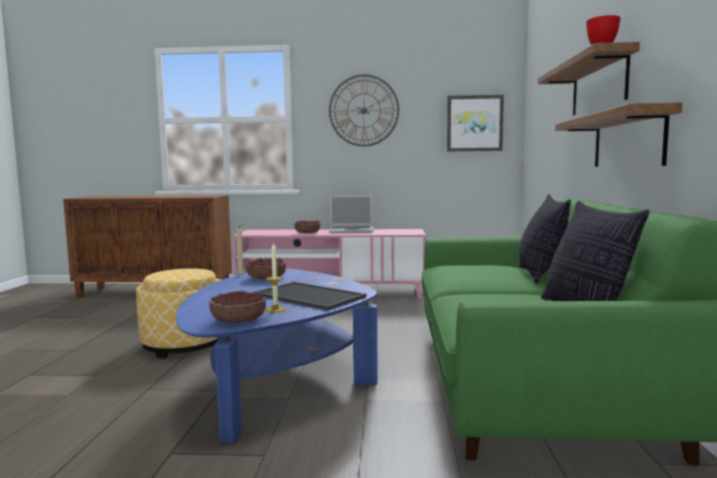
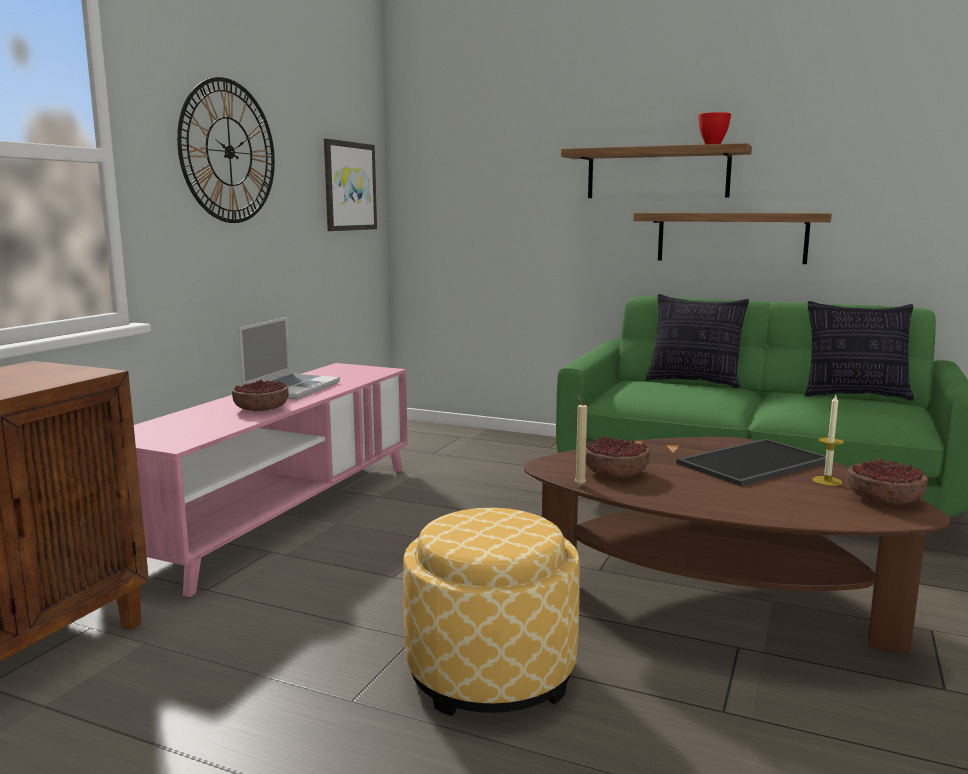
camera: 70 degrees left, 5 degrees up
blue coffee table [176,268,378,443] -> brown coffee table [524,437,950,654]

